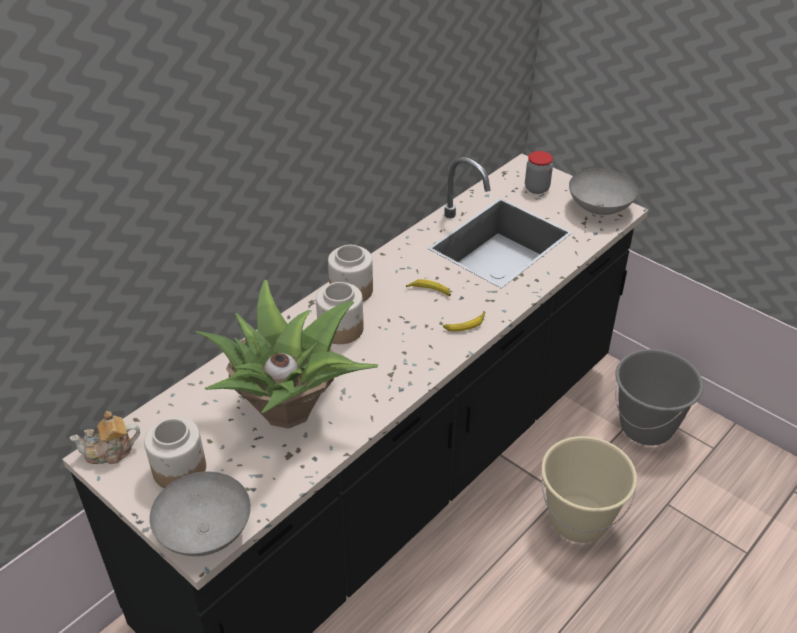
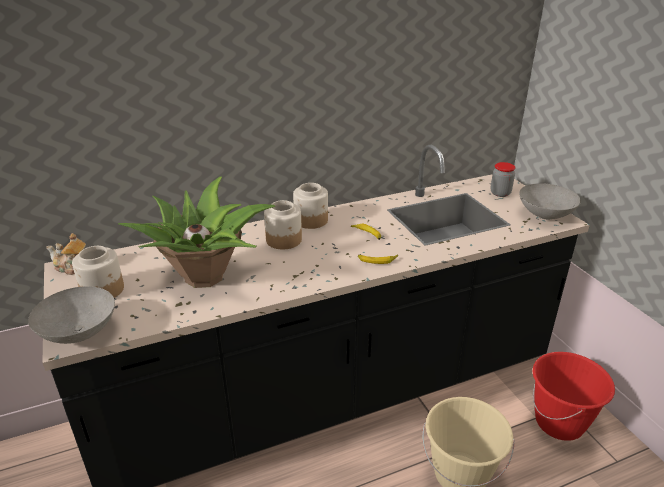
camera: 25 degrees right, 10 degrees down
grey bucket [615,349,703,446] -> red bucket [533,352,615,441]

